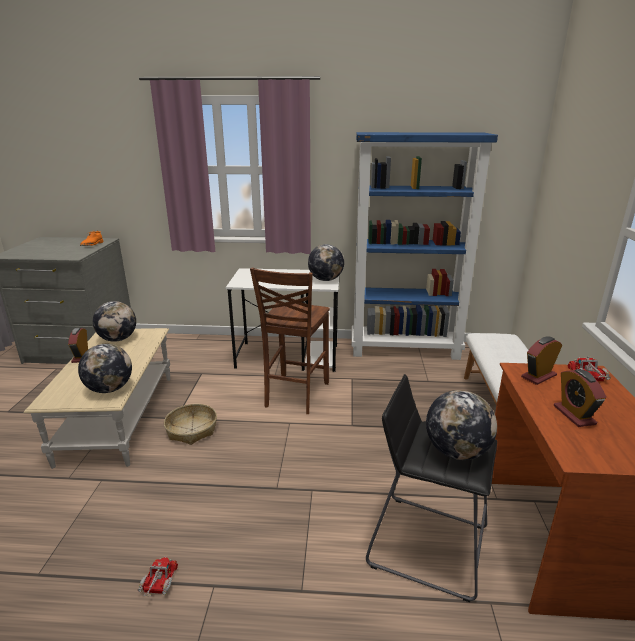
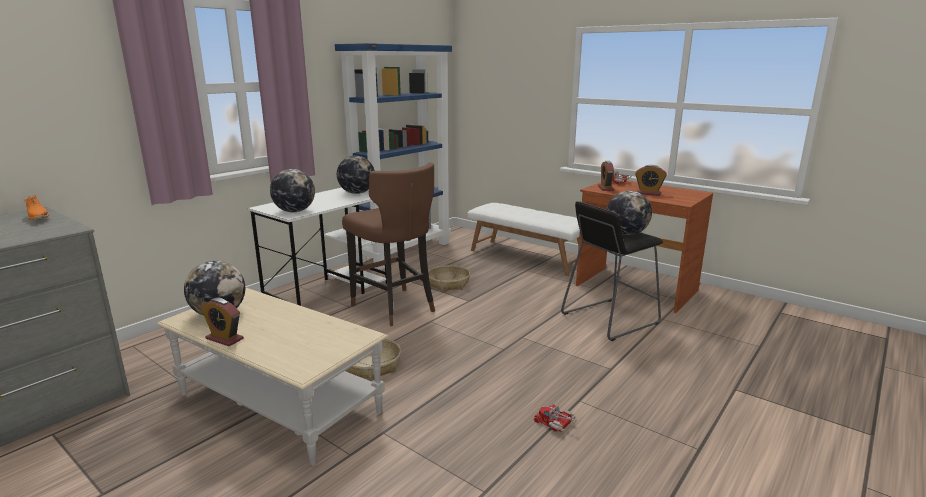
camera: 55 degrees left, 5 degrees down
globe [78,344,132,393] -> globe moved to [270,169,315,212]
brown chair [250,267,330,414] -> brown stool [342,163,435,326]
none -> basket [428,265,470,292]

